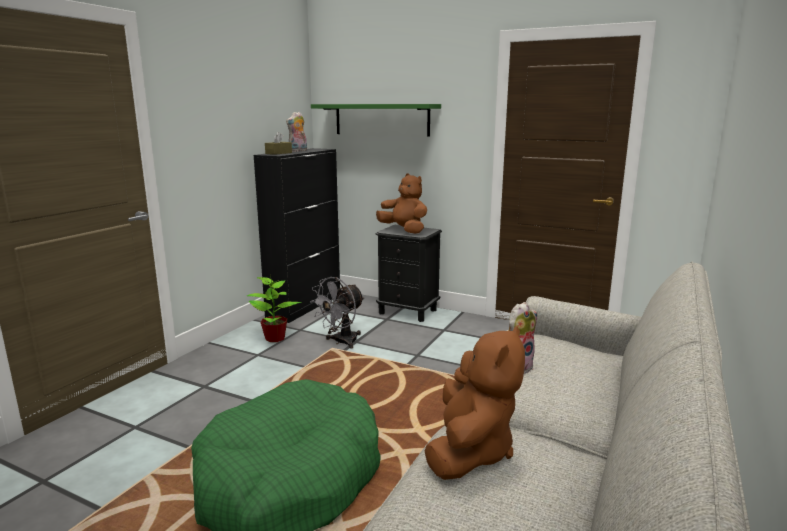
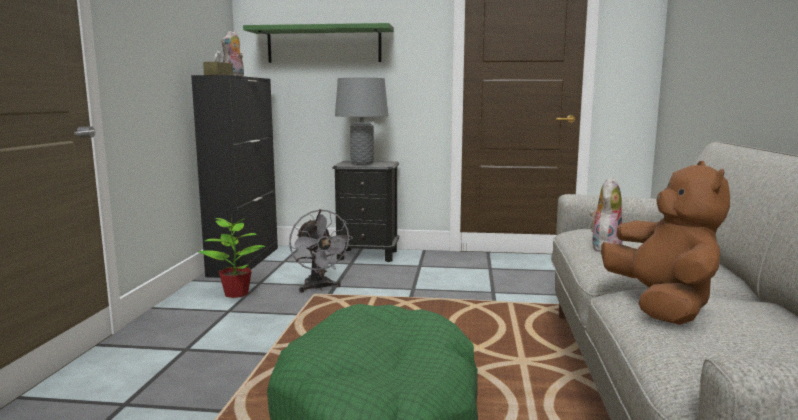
camera: 20 degrees left, 5 degrees down
grey fan [310,277,364,349] -> grey fan turned 45 degrees counterclockwise [289,209,353,293]
brown plush toy [376,173,427,234] -> grey table lamp [335,78,388,165]

